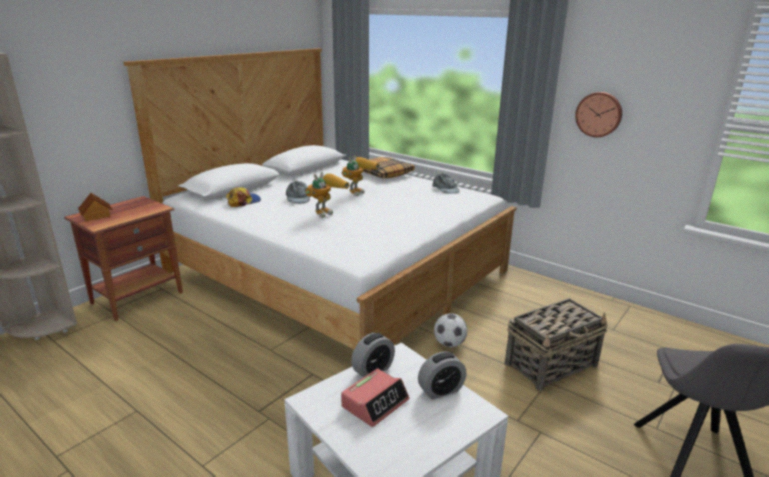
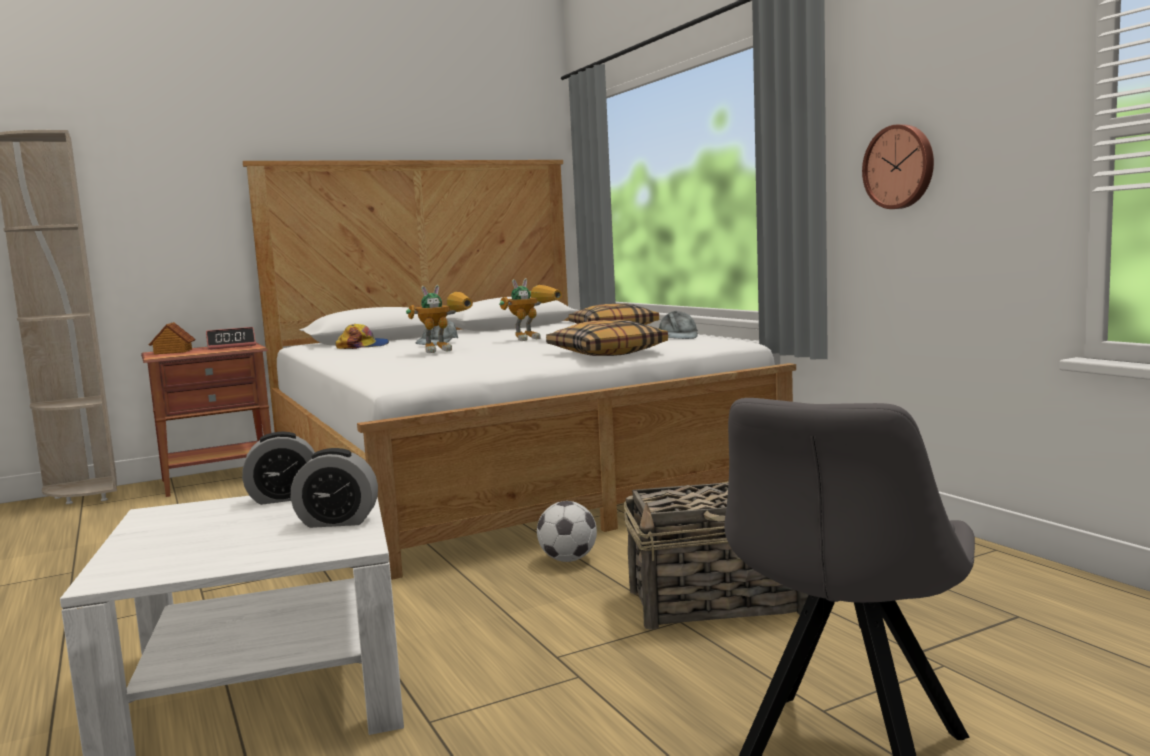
camera: 25 degrees right, 15 degrees down
alarm clock [341,368,409,427] -> alarm clock moved to [206,327,256,350]
none -> pillow [546,320,668,356]

